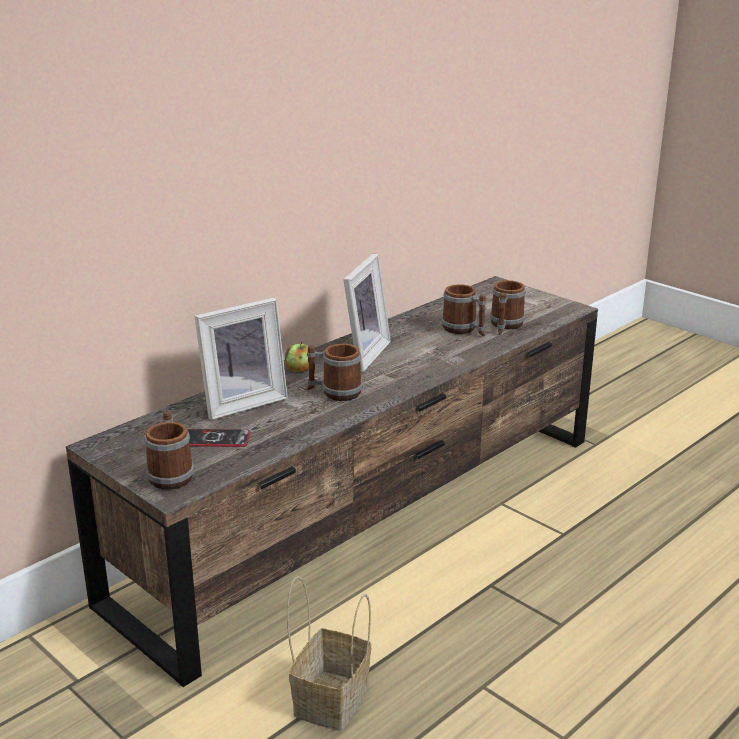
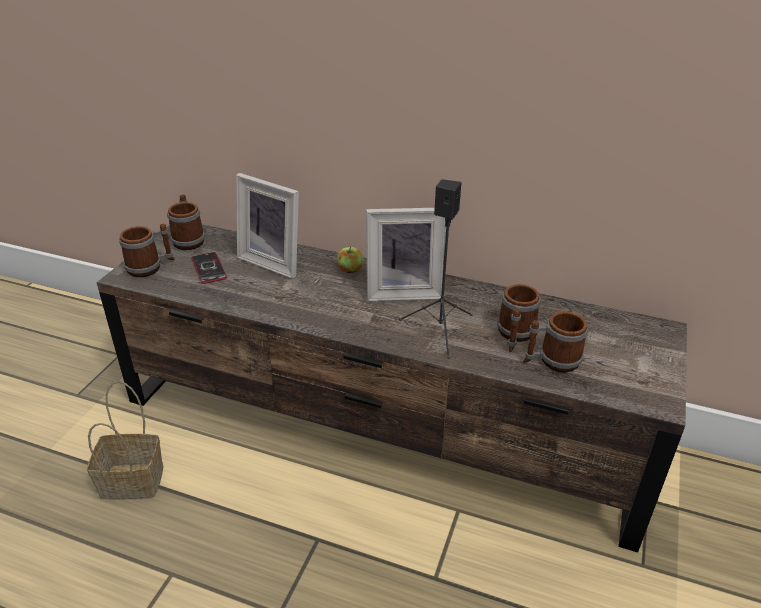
camera: 65 degrees right, 10 degrees up
mug [307,344,362,401] -> mug moved to [167,194,205,250]
none -> black speaker [399,179,473,359]

